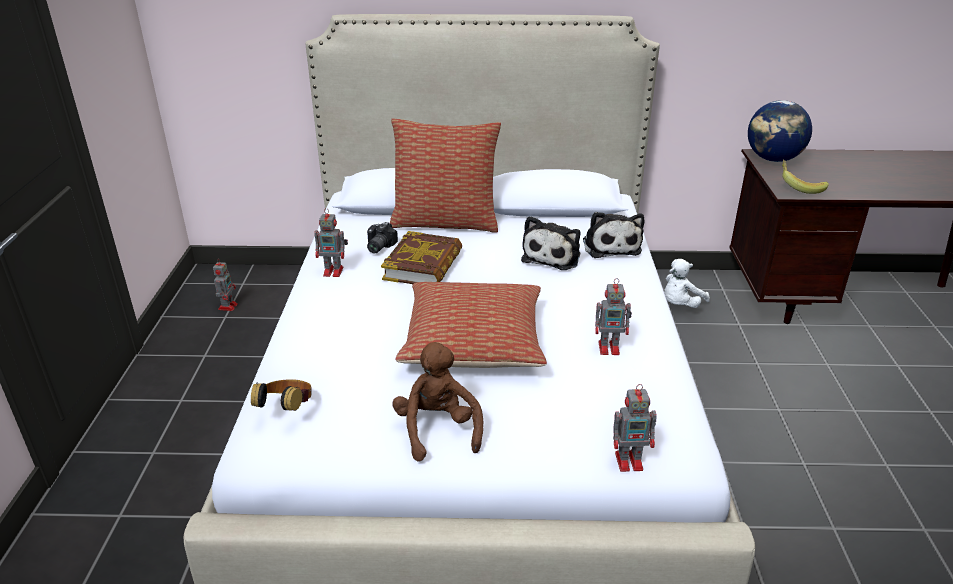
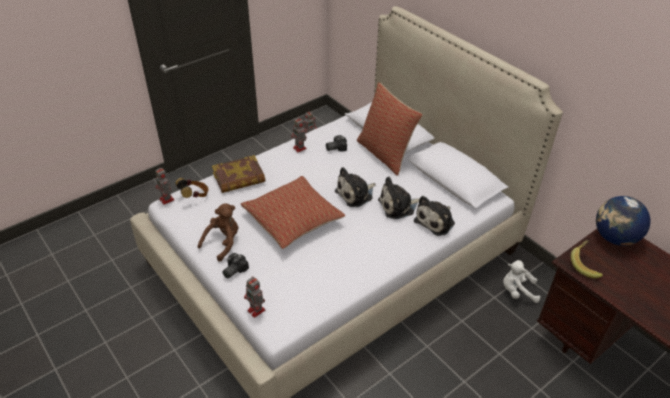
camera: 50 degrees right, 10 degrees up
book [381,231,462,284] -> book moved to [212,155,265,193]
toy robot [595,278,632,355] -> toy robot moved to [155,168,174,205]
none -> camera [222,253,249,279]
none -> plush toy [335,167,376,207]

